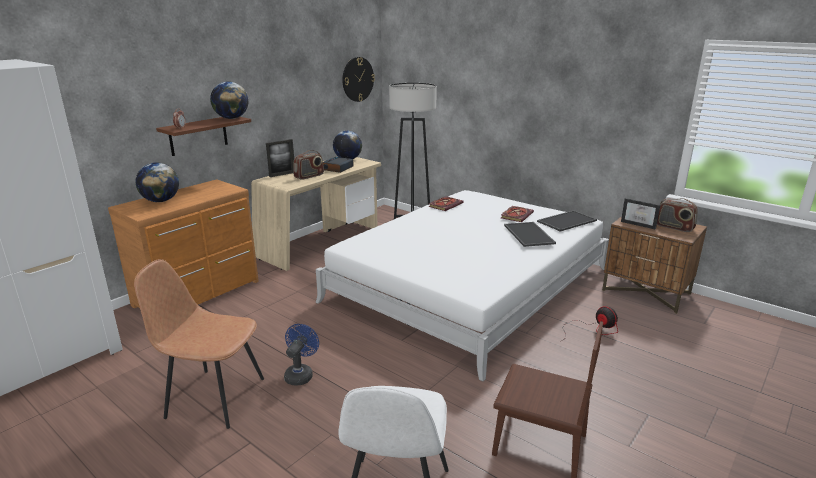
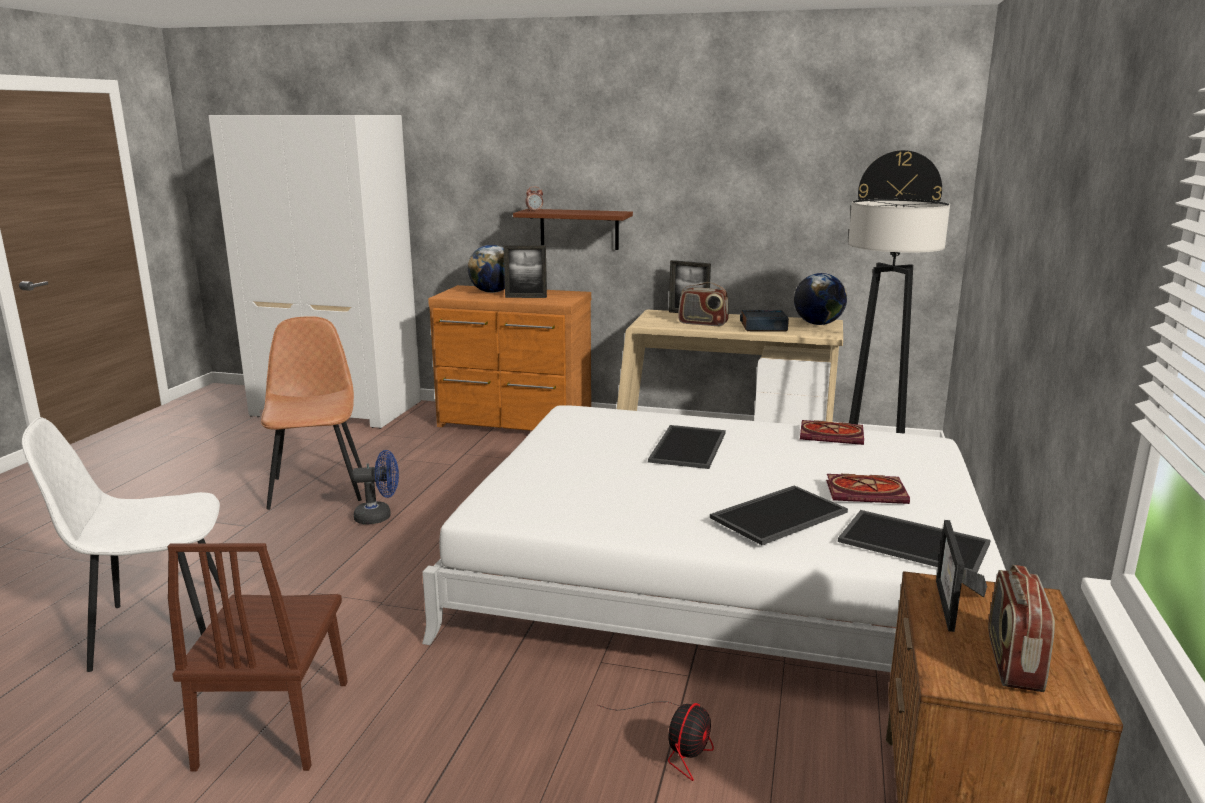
camera: 65 degrees right, 5 degrees down
globe [210,82,248,119] -> none
none -> picture frame [503,245,547,298]
none -> tray [648,425,726,469]

